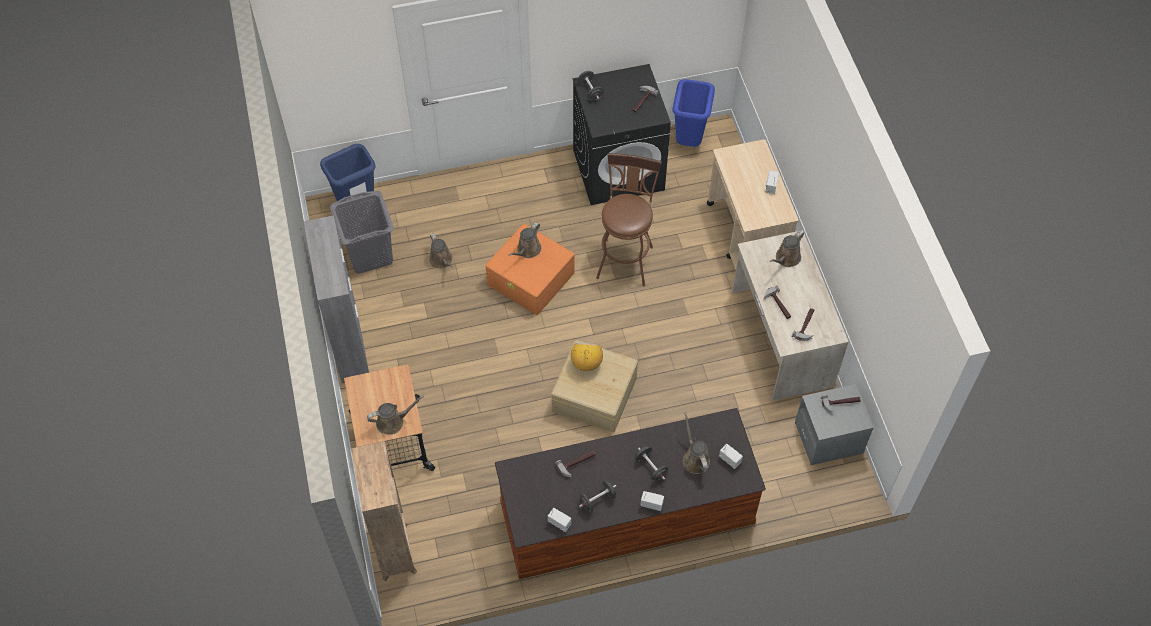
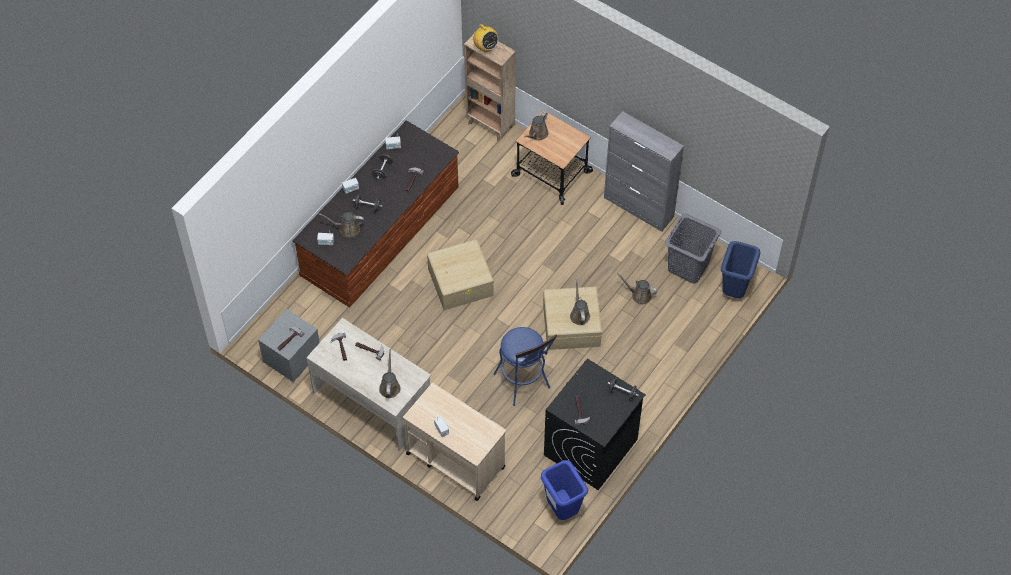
camera: 140 degrees right, 0 degrees up
orange storage box [485,224,575,315] -> beige storage box [543,287,602,350]
radio [571,343,603,371] -> radio moved to [472,24,498,52]
brown stool [596,153,662,286] -> blue stool [493,327,557,406]
brown watering can [683,412,710,474] -> brown watering can turned 150 degrees clockwise [319,212,364,237]

